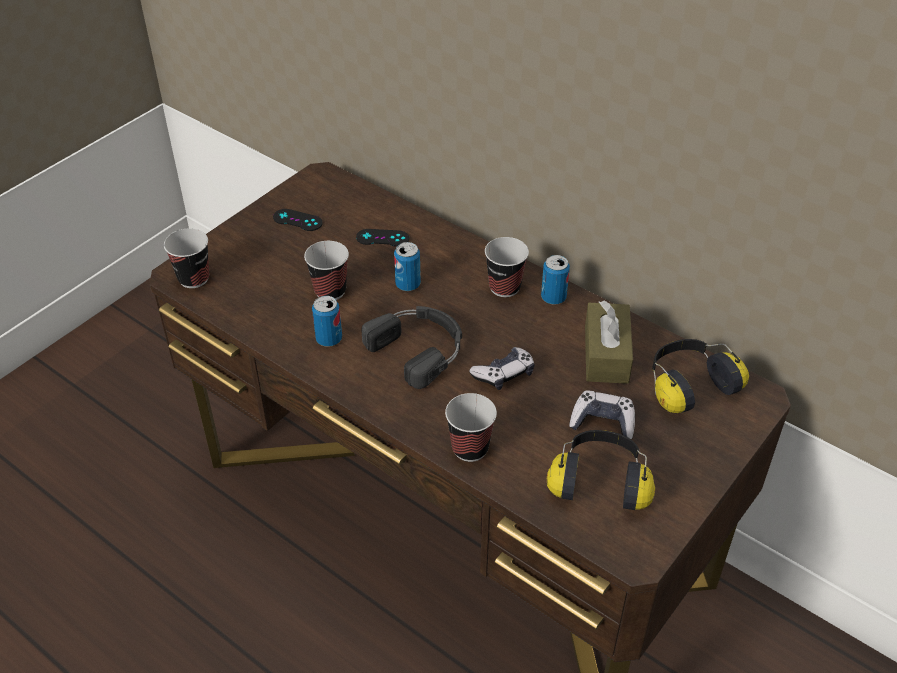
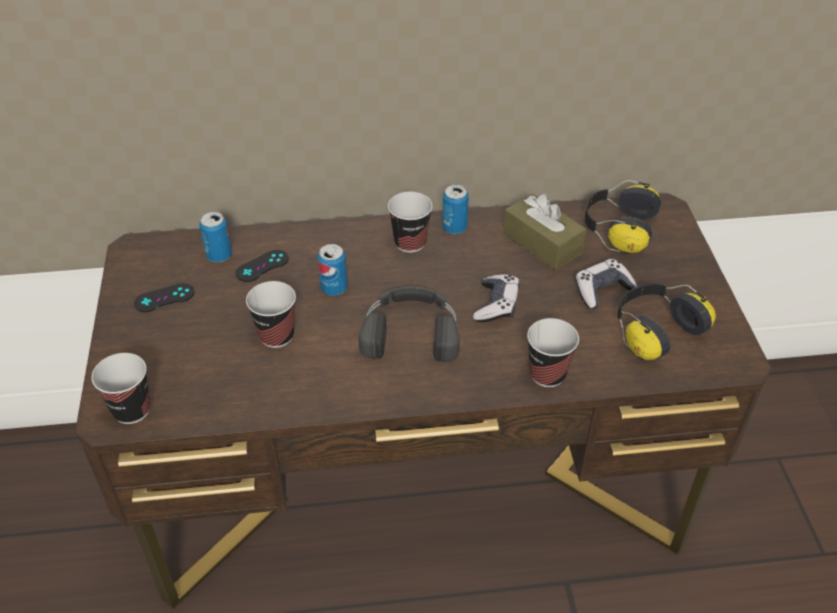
camera: 45 degrees left, 0 degrees up
can [312,296,342,347] -> can moved to [199,212,232,262]

